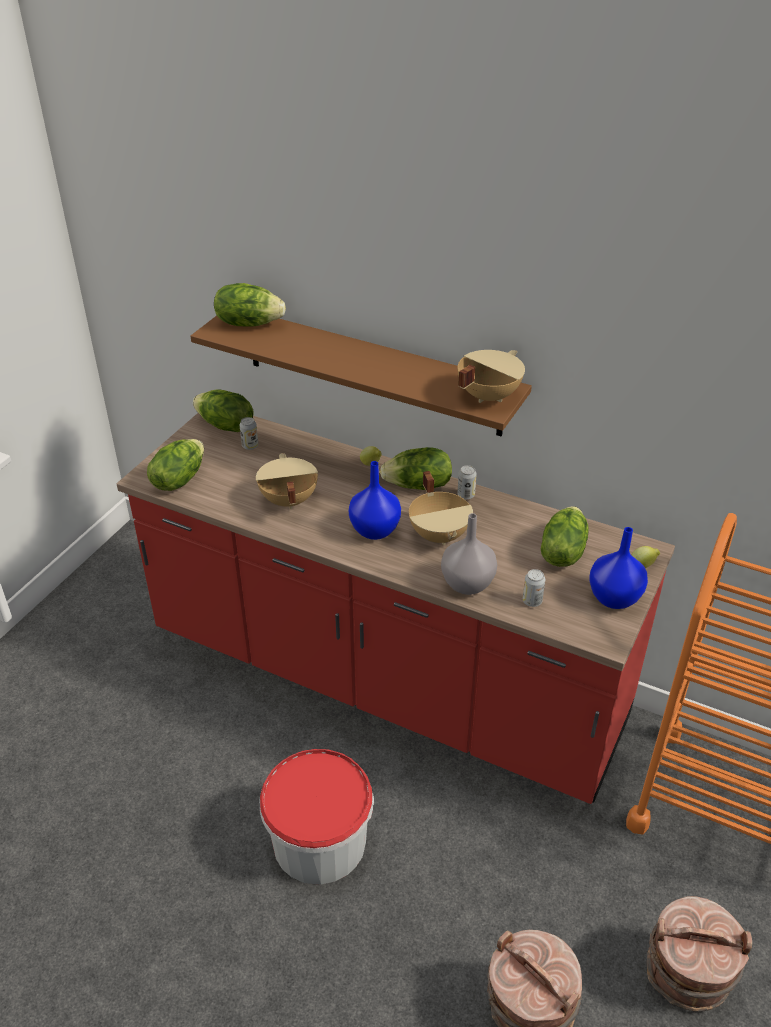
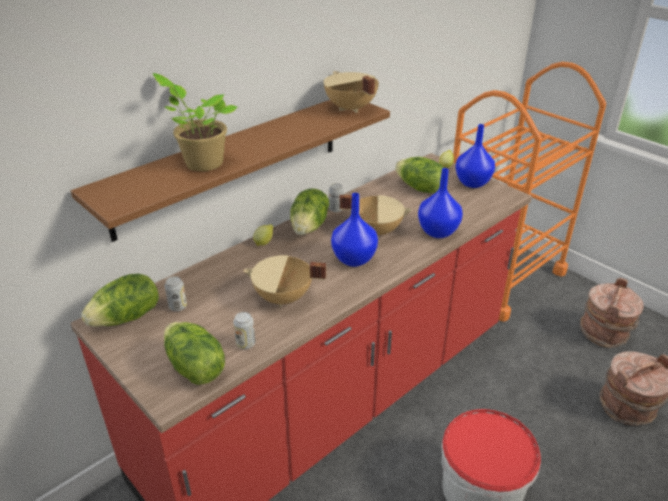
camera: 70 degrees left, 5 degrees down
lettuce [214,283,286,326] -> none
grey vase [441,513,497,595] -> blue vase [418,168,463,238]
can [523,569,545,607] -> can moved to [233,312,255,349]
none -> potted plant [153,73,237,171]

